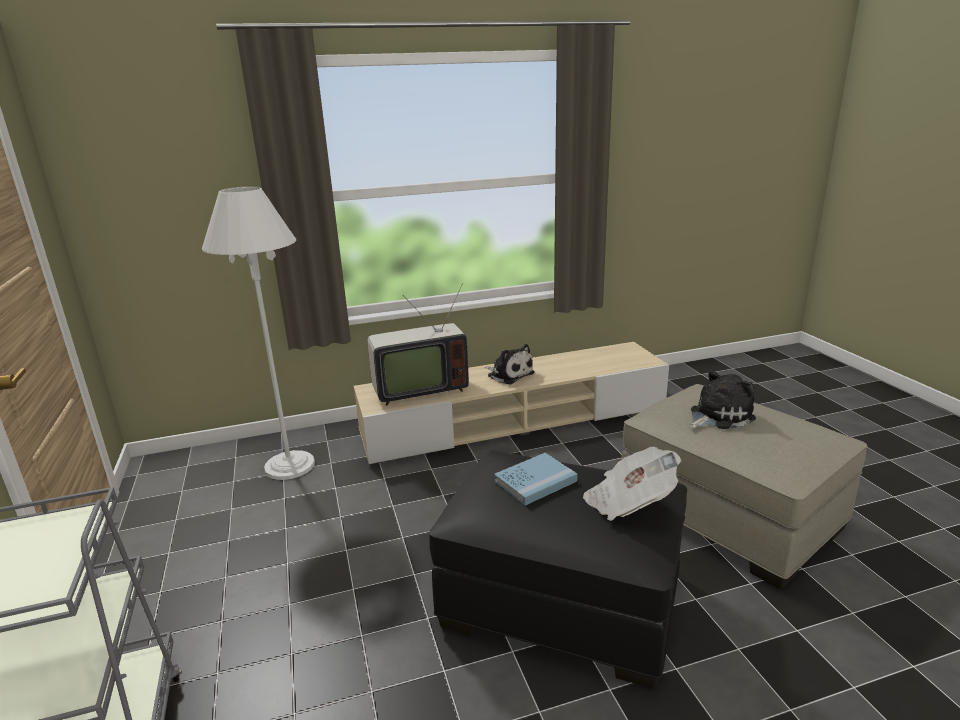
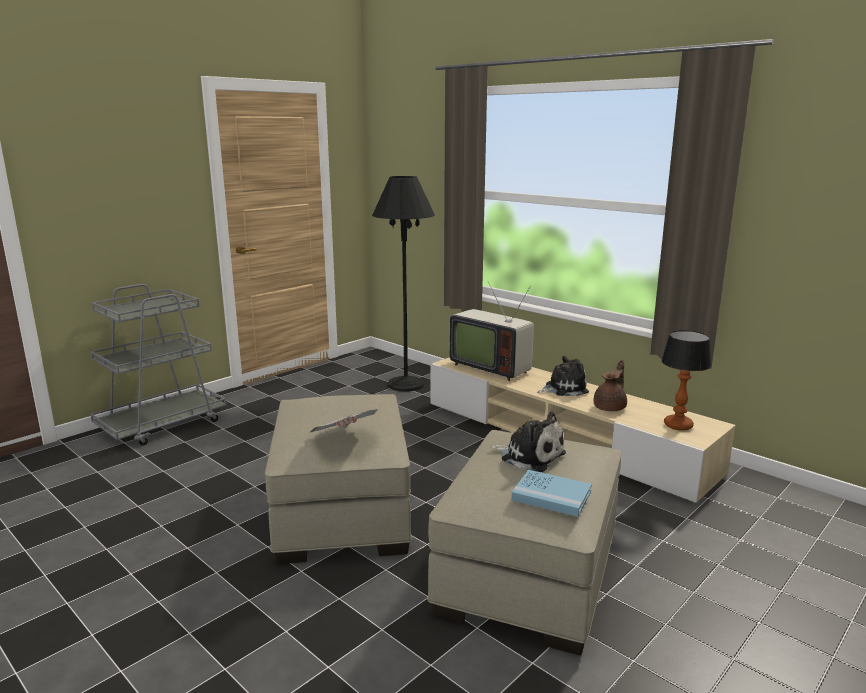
camera: 60 degrees right, 5 degrees down
white floor lamp [202,186,315,480] -> black floor lamp [372,176,435,392]
black ottoman [429,450,687,689] -> beige ottoman [265,394,412,564]
plush toy [485,344,535,384] -> plush toy turned 120 degrees counterclockwise [537,356,589,396]
blue book [494,453,578,505] -> blue book moved to [511,470,592,517]
none -> brown teapot [594,360,627,411]
none -> table lamp [661,330,711,431]

